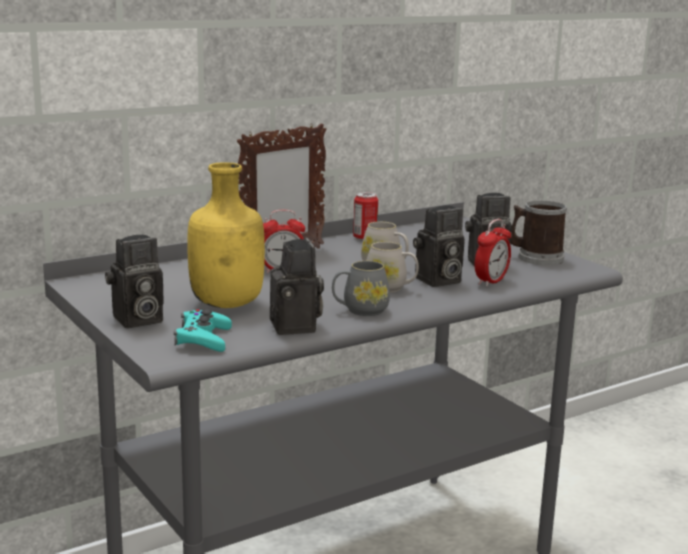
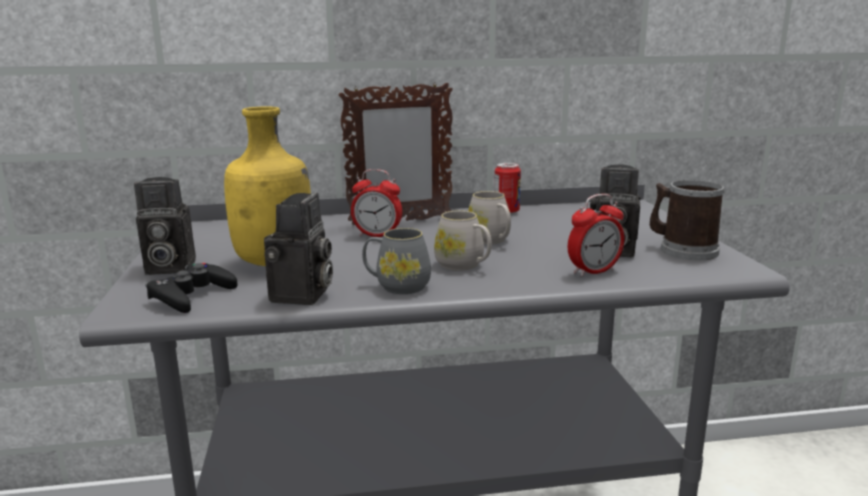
camera: 25 degrees right, 0 degrees up
turquoise game controller [174,309,232,352] -> black game controller [145,263,237,313]
camera [413,205,465,287] -> none

